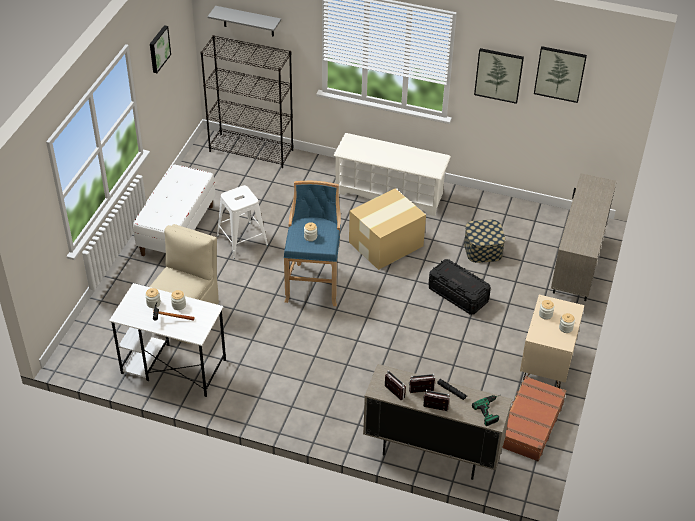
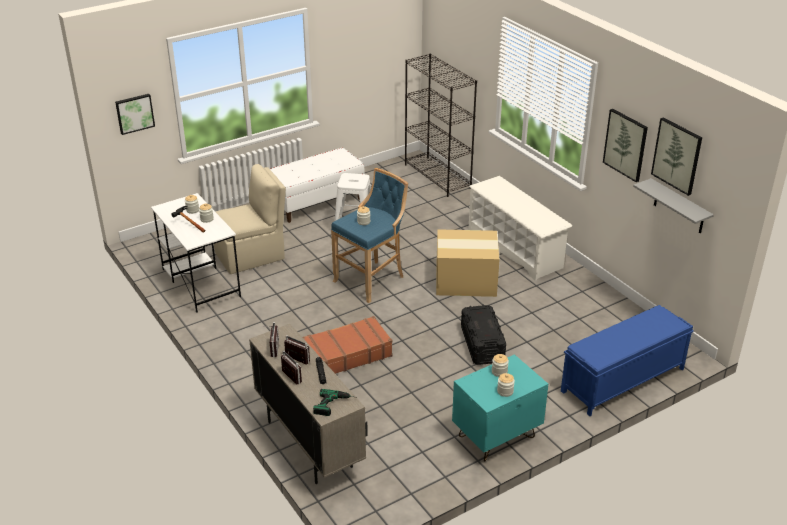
camera: 40 degrees right, 10 degrees down
picture [150,25,171,73] -> picture moved to [115,94,155,135]
grey shelf [207,6,281,37] -> grey shelf moved to [633,178,714,233]
storage box [464,220,505,263] -> none
brown suitcase [502,376,567,461] -> brown suitcase moved to [302,316,393,374]
beige nightstand [520,295,584,388] -> turquoise nightstand [452,354,548,462]
beige cabinet [551,173,617,301] -> blue bench [561,305,694,416]

